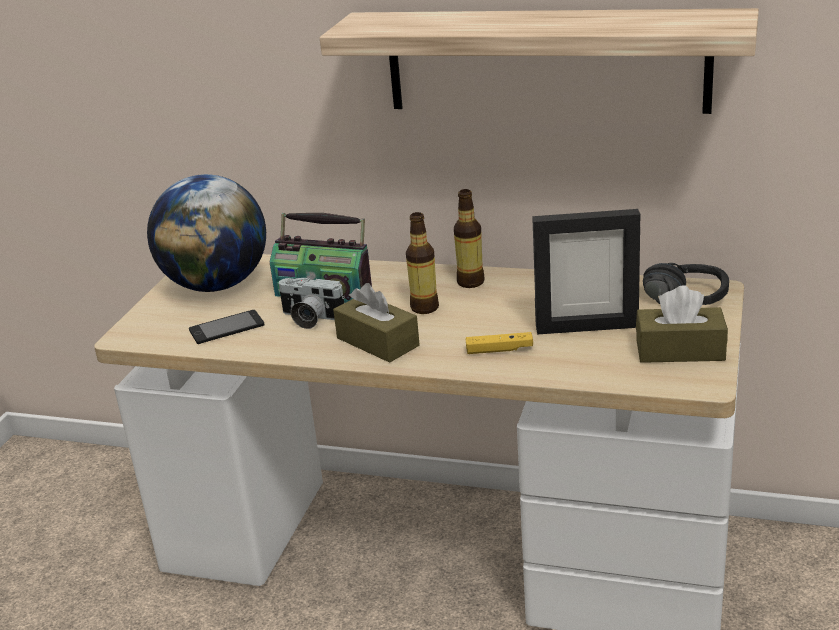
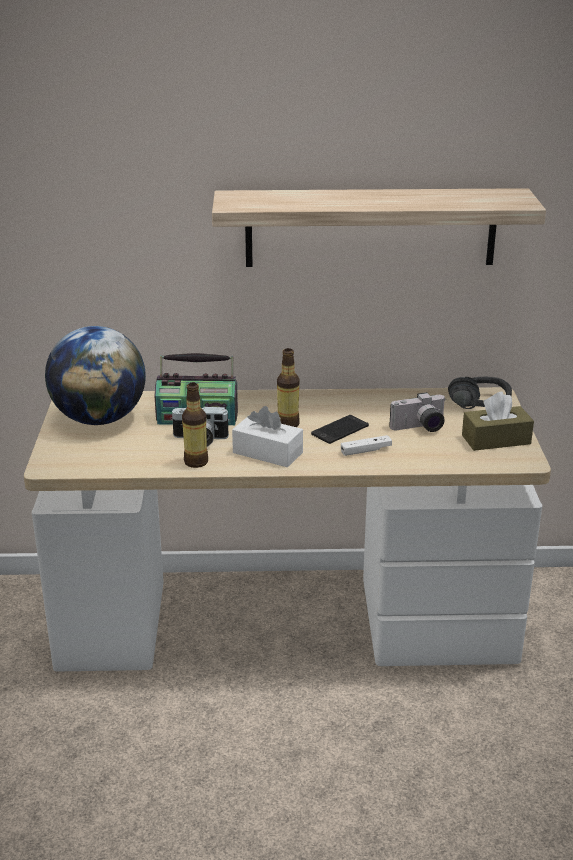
camera: 20 degrees left, 0 degrees up
phone [189,310,265,344] -> phone moved to [311,415,369,444]
brown tissue box [333,283,420,363] -> white tissue box [232,406,303,468]
bottle [454,189,485,288] -> bottle moved to [182,382,208,468]
yellow game controller [465,332,533,354] -> white game controller [341,435,392,456]
picture frame [532,209,640,335] -> camera [389,392,445,432]

